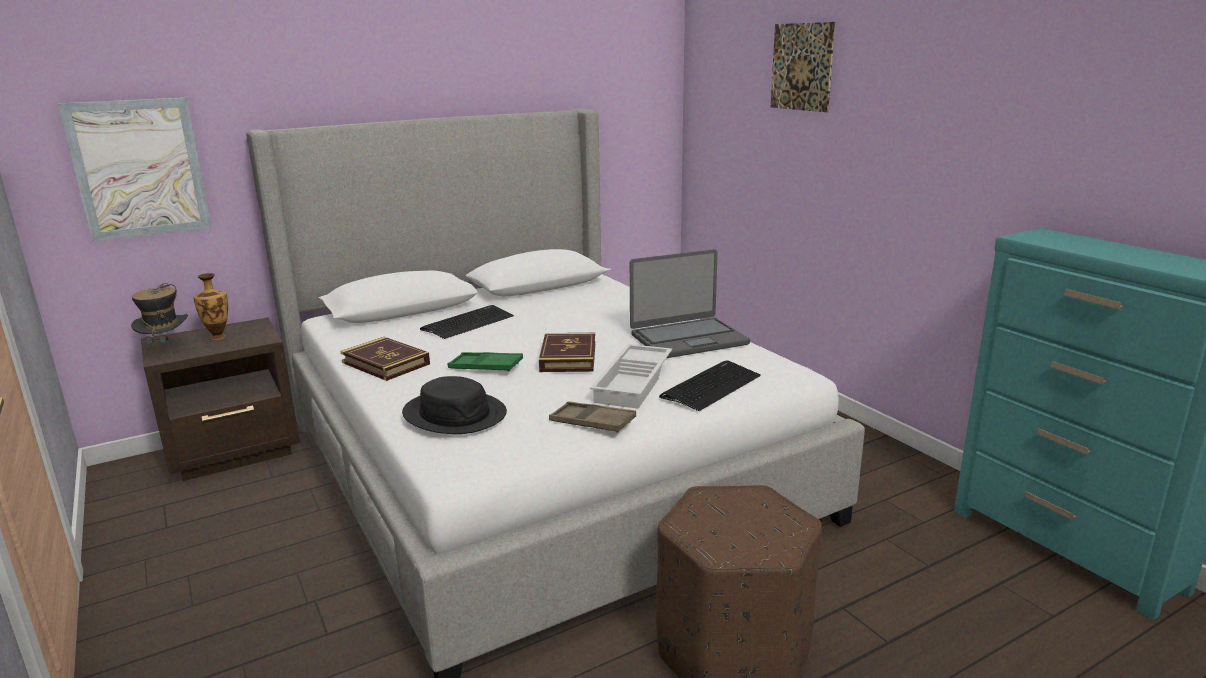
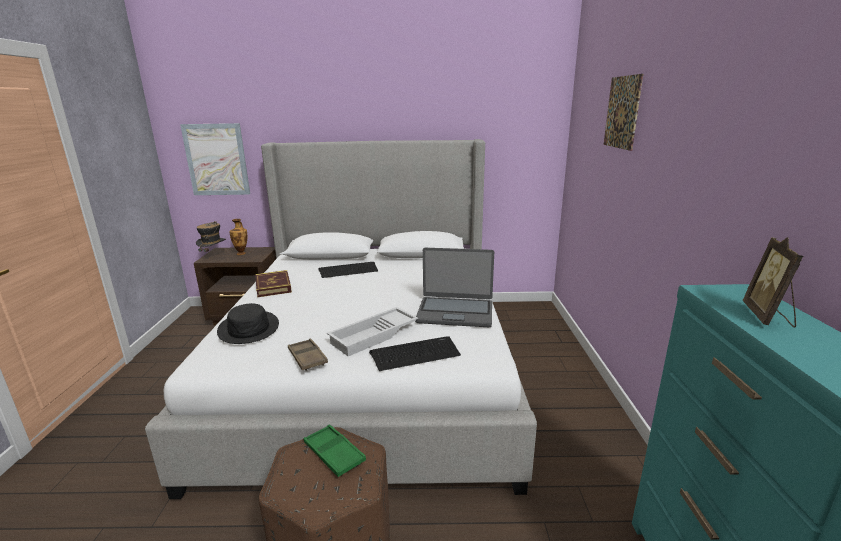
camera: 30 degrees right, 0 degrees up
green tray [448,352,523,372] -> green tray moved to [304,425,366,477]
book [539,333,595,372] -> none
none -> picture frame [743,237,803,327]

